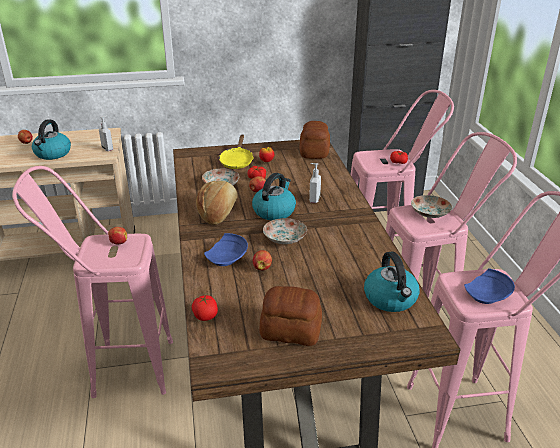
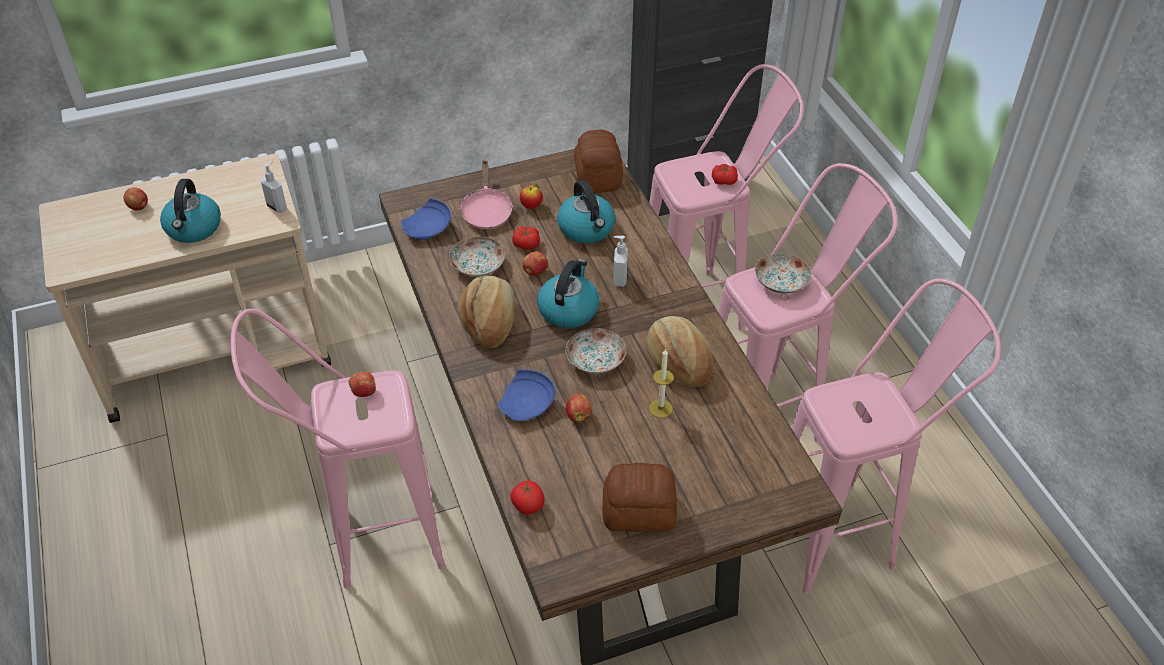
camera: 10 degrees left, 15 degrees up
yellow frying pan [219,134,253,169] -> pink frying pan [460,160,513,229]
kettle [364,251,420,312] -> kettle moved to [557,180,615,243]
blue plate [464,268,515,304] -> blue plate moved to [401,198,451,240]
none -> bread [645,316,713,387]
none -> candle [649,349,674,418]

